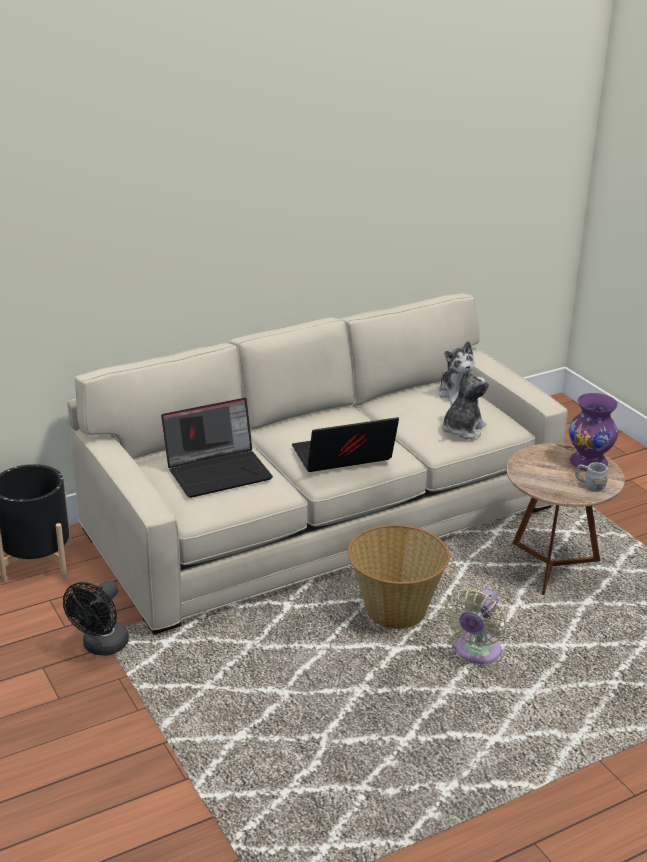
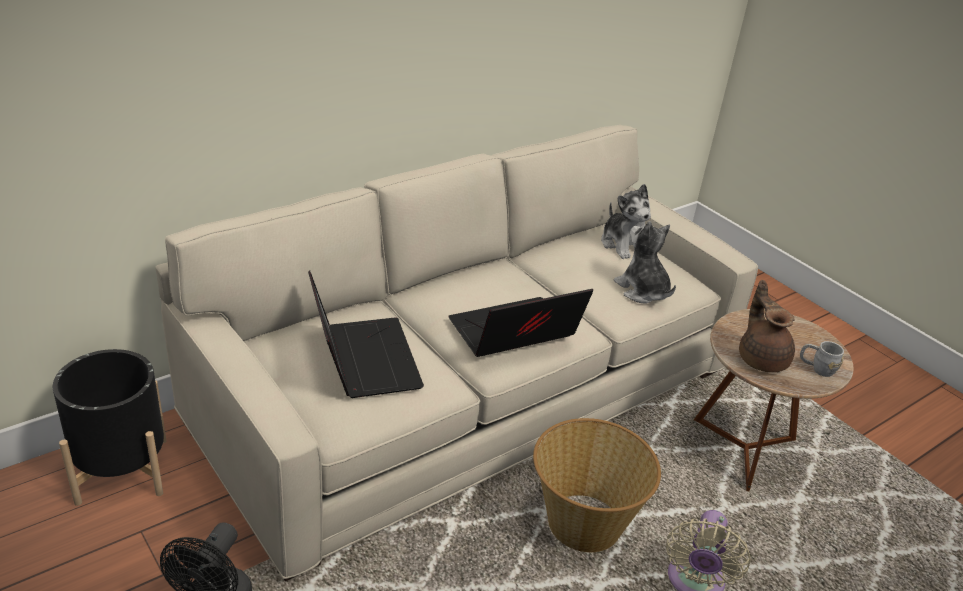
camera: 10 degrees left, 5 degrees up
laptop [161,398,273,498] -> laptop turned 75 degrees counterclockwise [308,271,424,398]
plush toy [441,368,489,439] -> plush toy turned 60 degrees counterclockwise [613,221,676,304]
purple vase [569,393,618,471] -> none
none -> brown teapot [739,280,795,373]

